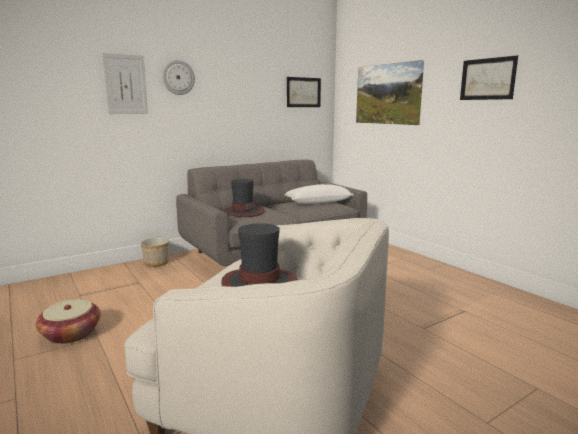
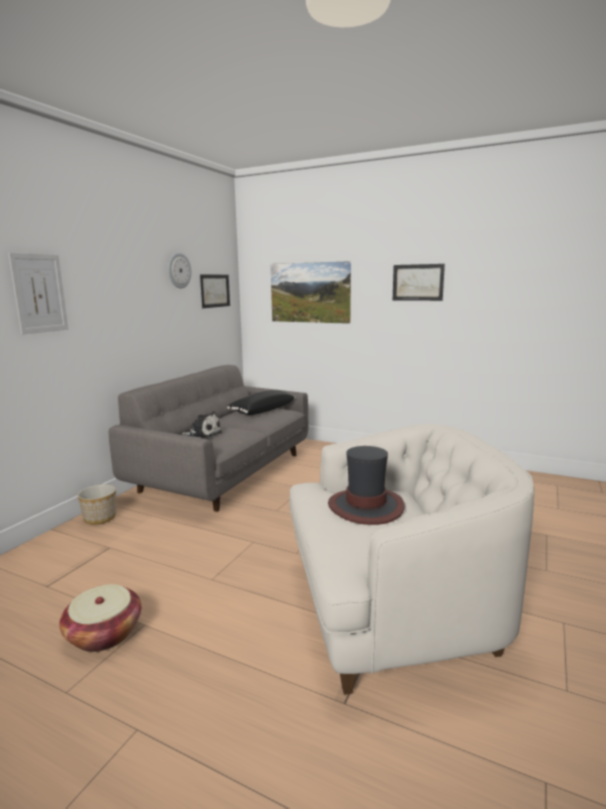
camera: 30 degrees left, 0 degrees up
wall clock [162,60,195,95] -> wall clock moved to [168,253,191,289]
hat [222,179,265,217] -> plush toy [182,411,222,439]
white pillow [284,184,354,204] -> black pillow [227,390,296,415]

